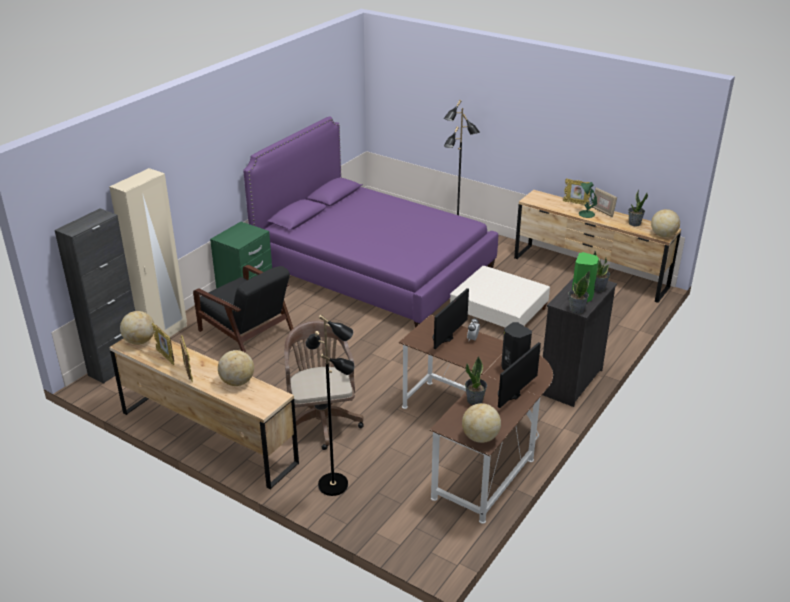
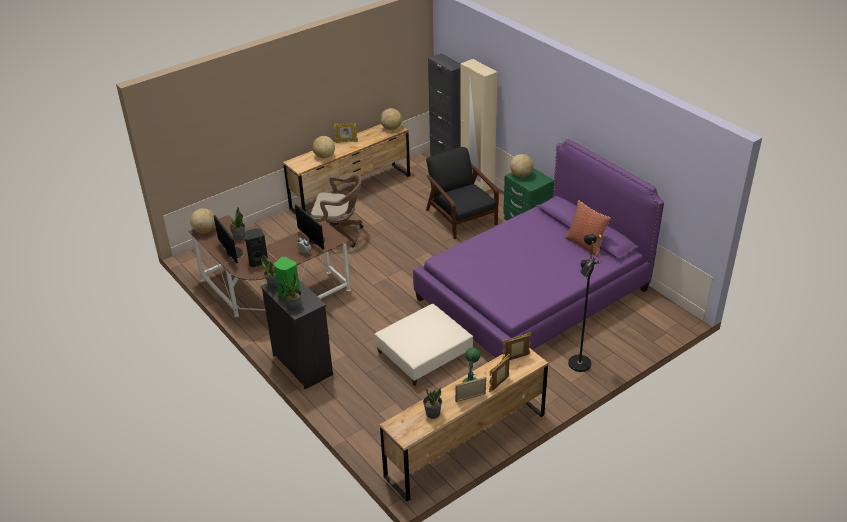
camera: 110 degrees right, 5 degrees up
picture frame [152,323,174,365] -> picture frame moved to [502,332,531,360]
black armchair [193,265,293,353] -> black armchair turned 90 degrees clockwise [426,147,499,239]
black floor lamp [306,315,355,496] -> none
globe [651,209,680,237] -> globe moved to [510,154,533,177]
none -> pillow [565,200,611,257]

